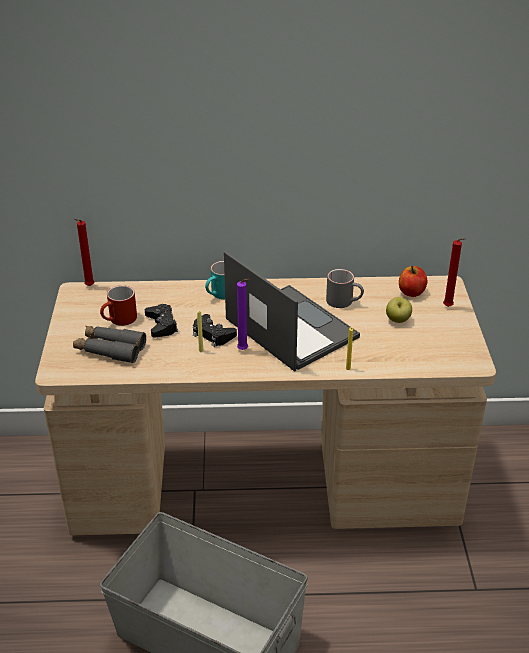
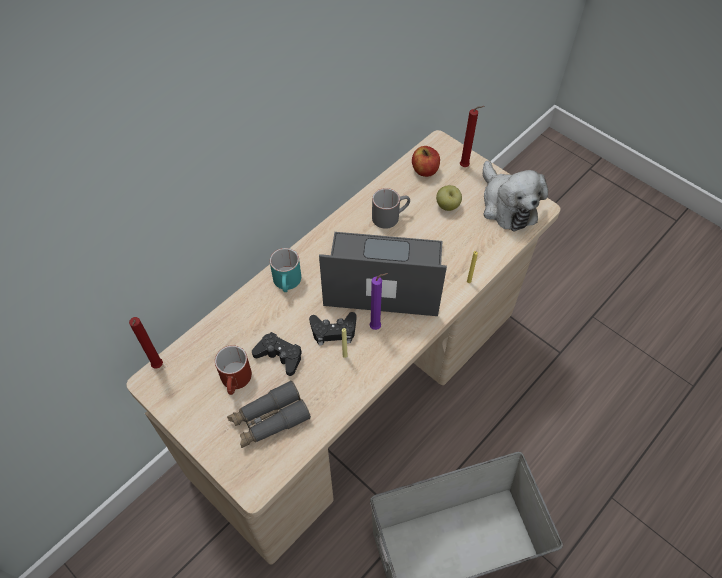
camera: 45 degrees left, 20 degrees up
none -> plush toy [483,161,548,231]

